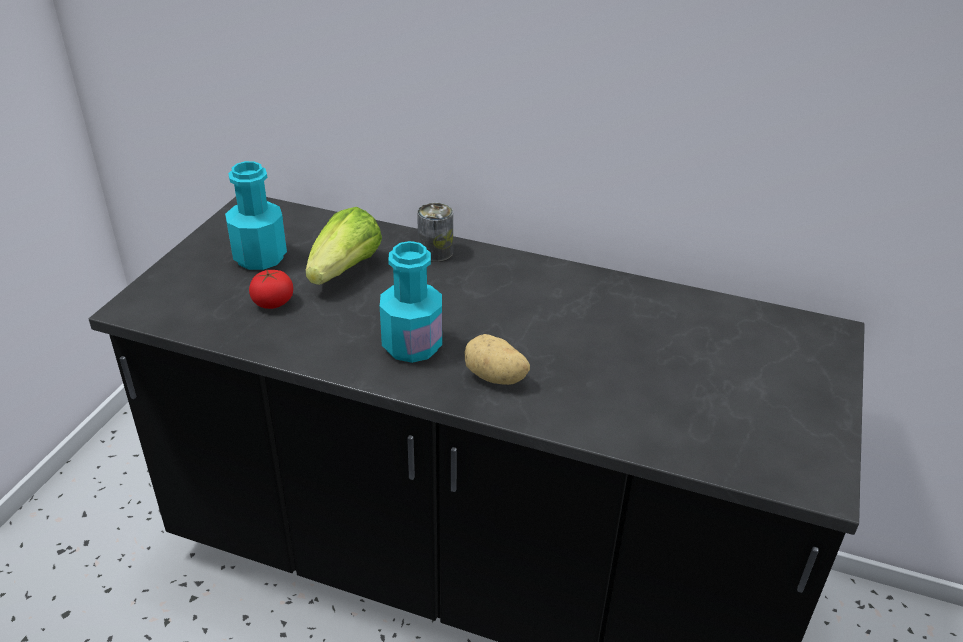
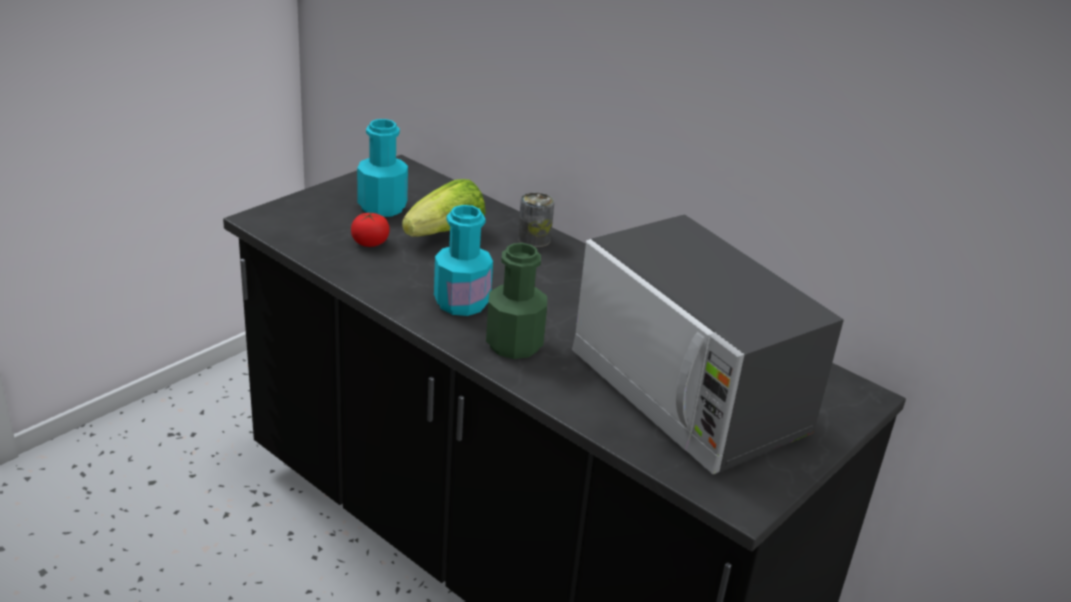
camera: 20 degrees right, 5 degrees down
potato [465,334,530,385] -> green bottle [486,243,547,359]
none -> microwave [572,214,844,475]

